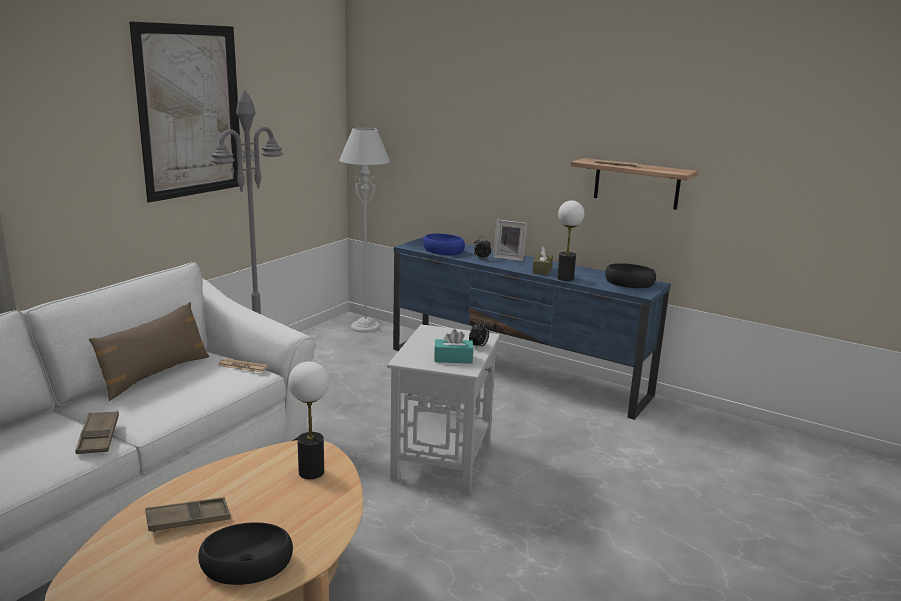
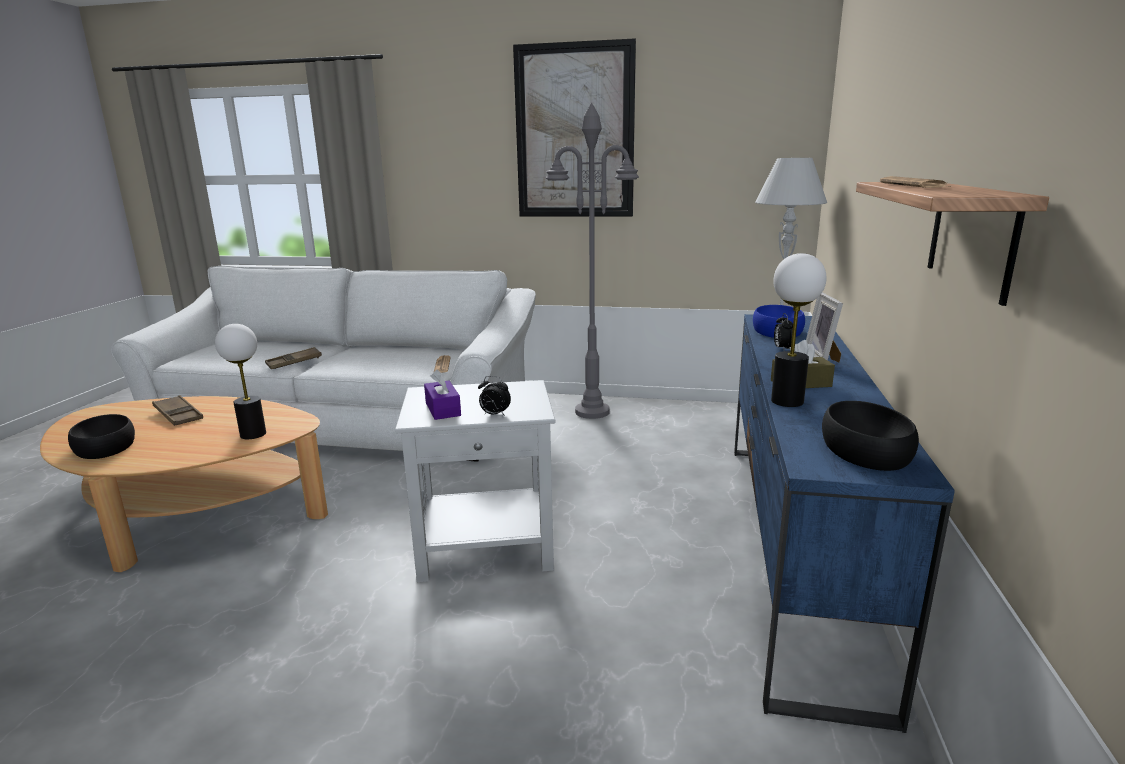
camera: 70 degrees right, 0 degrees up
brown pillow [89,302,209,401] -> none
turquoise tissue box [434,329,474,363] -> purple tissue box [424,370,461,420]

